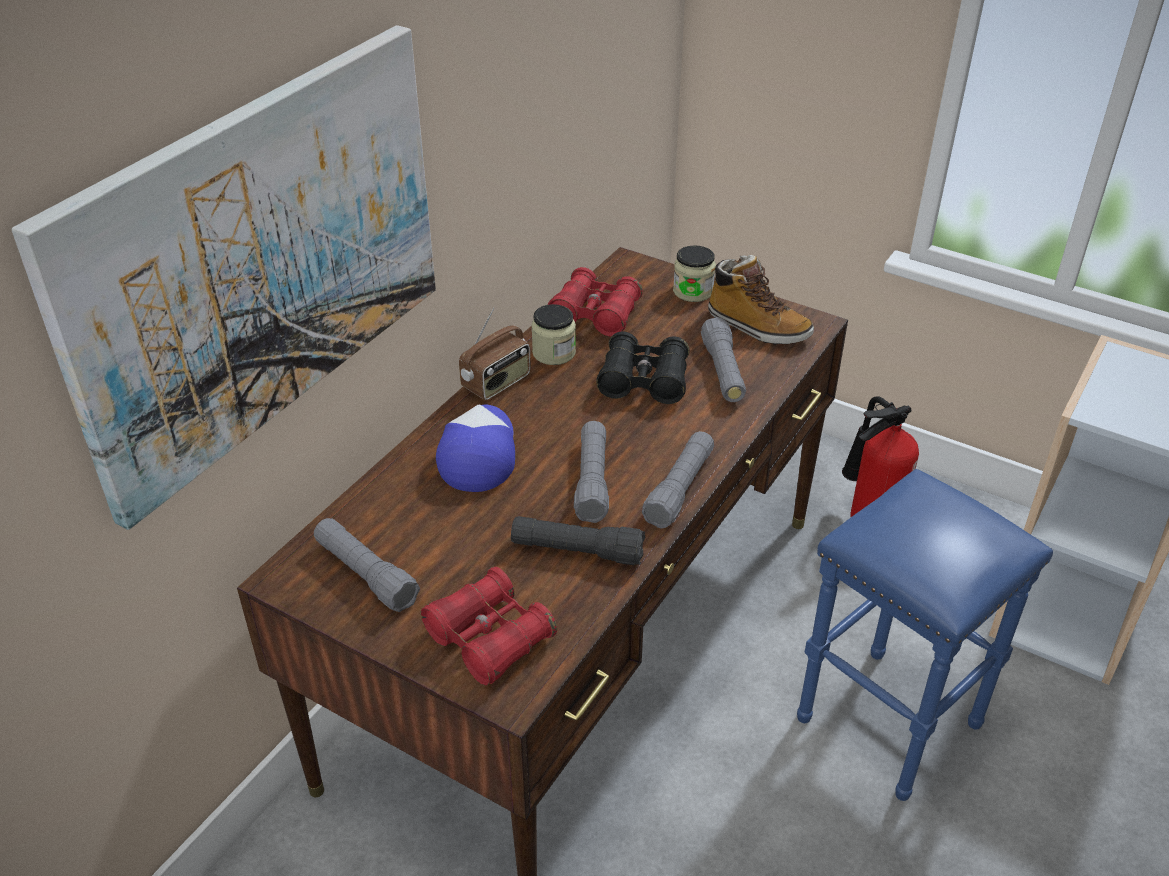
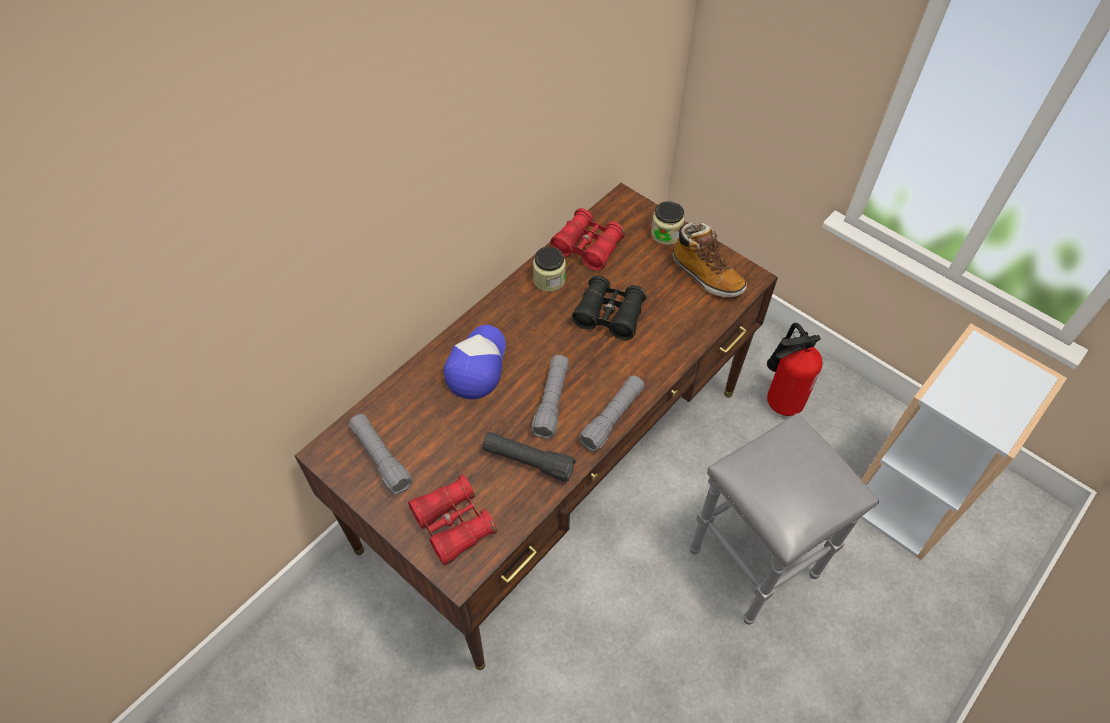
camera: 10 degrees right, 15 degrees up
picture [12,25,436,530] -> none
radio [459,308,531,400] -> none
grey flashlight [701,317,746,402] -> none
blue stool [797,469,1053,801] -> grey stool [690,413,879,625]

